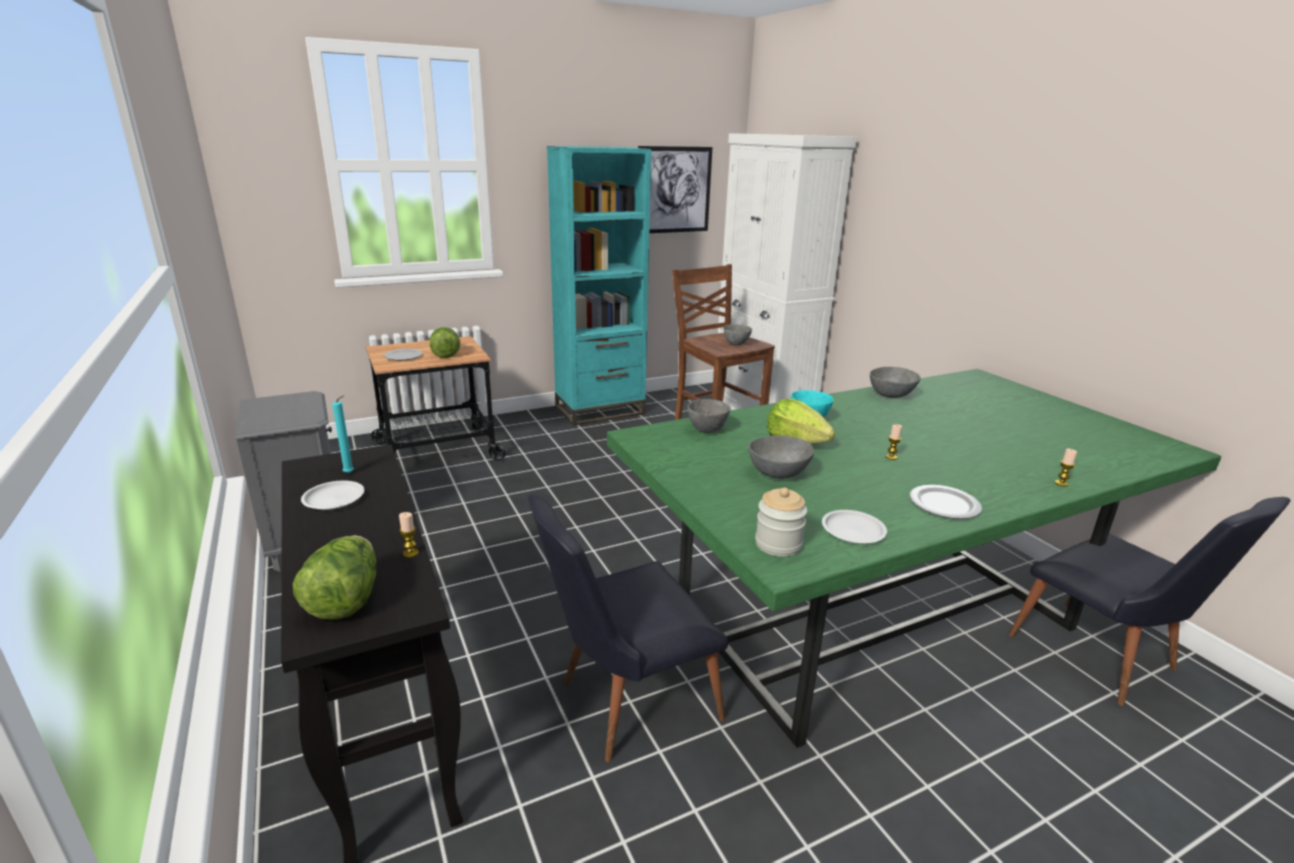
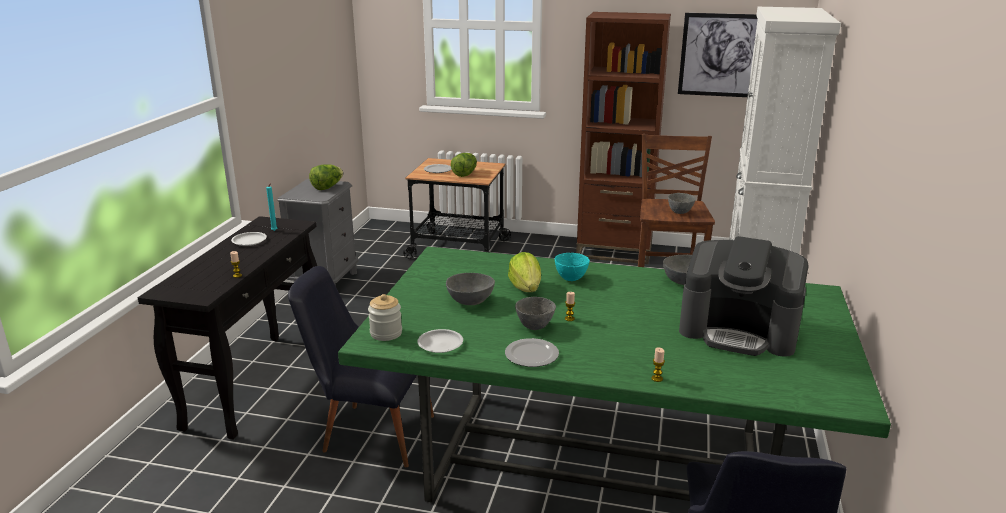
camera: 40 degrees right, 0 degrees up
lettuce [293,535,376,620] -> lettuce moved to [309,164,343,190]
turquoise bookcase [547,146,651,426] -> brown bookcase [576,12,671,264]
grey bowl [687,399,730,433] -> grey bowl moved to [515,297,556,330]
none -> coffee machine [679,236,809,357]

